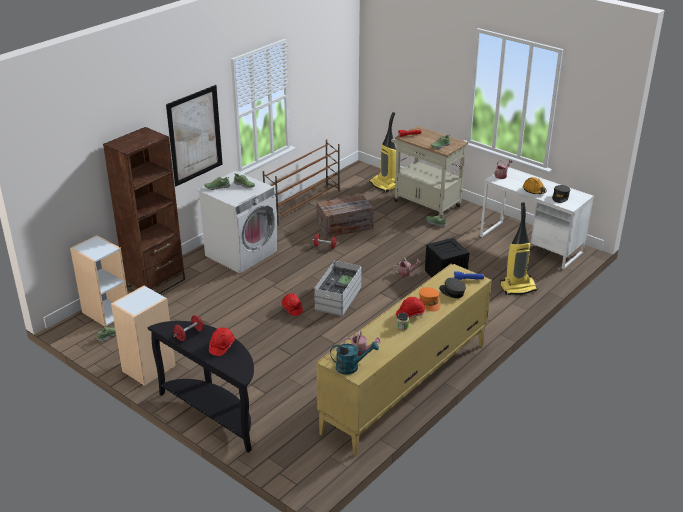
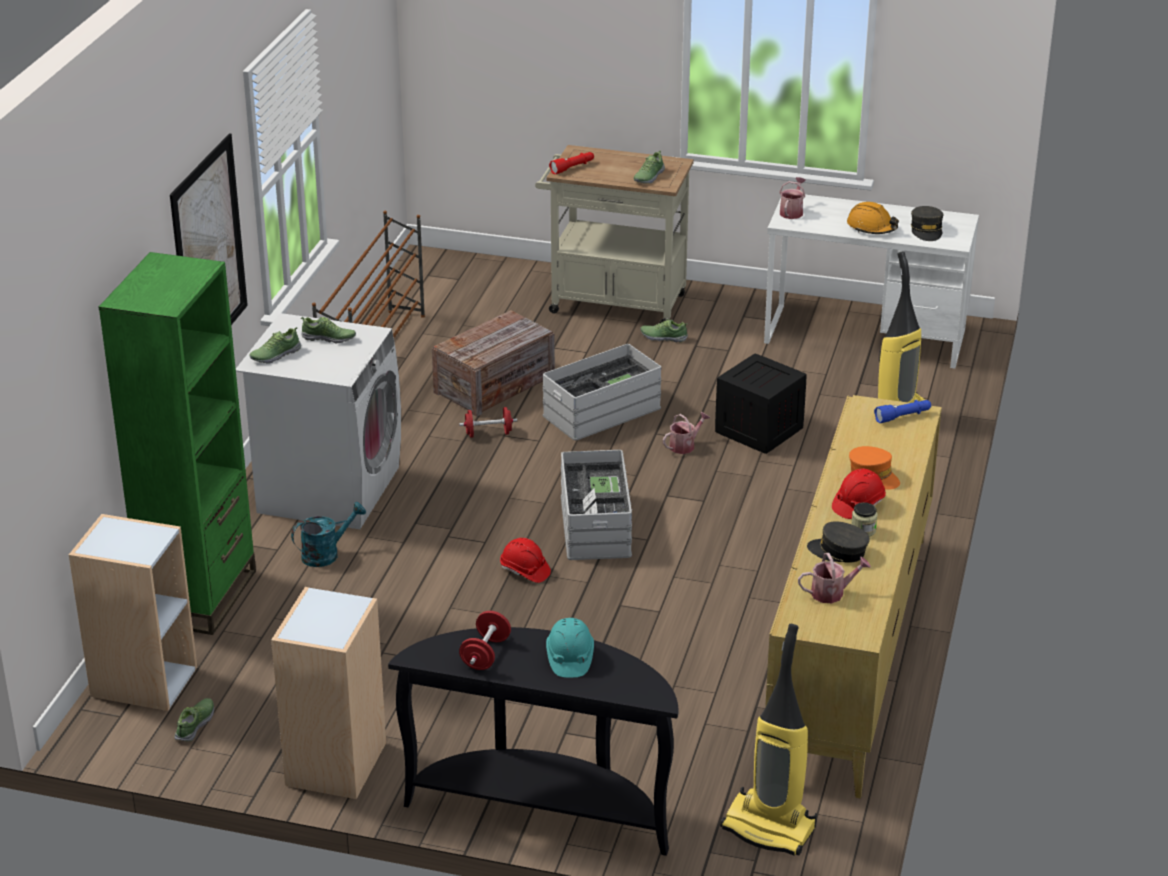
camera: 25 degrees left, 0 degrees up
brown bookcase [103,127,185,294] -> green bookcase [98,252,256,635]
red hard hat [209,327,235,356] -> turquoise hard hat [546,618,594,678]
turquoise watering can [330,341,379,375] -> turquoise watering can moved to [291,502,366,567]
vacuum cleaner [369,112,396,192] -> vacuum cleaner moved to [720,624,817,856]
grey cap [439,278,466,298] -> grey cap moved to [807,521,870,563]
none -> grey storage box [543,344,661,440]

